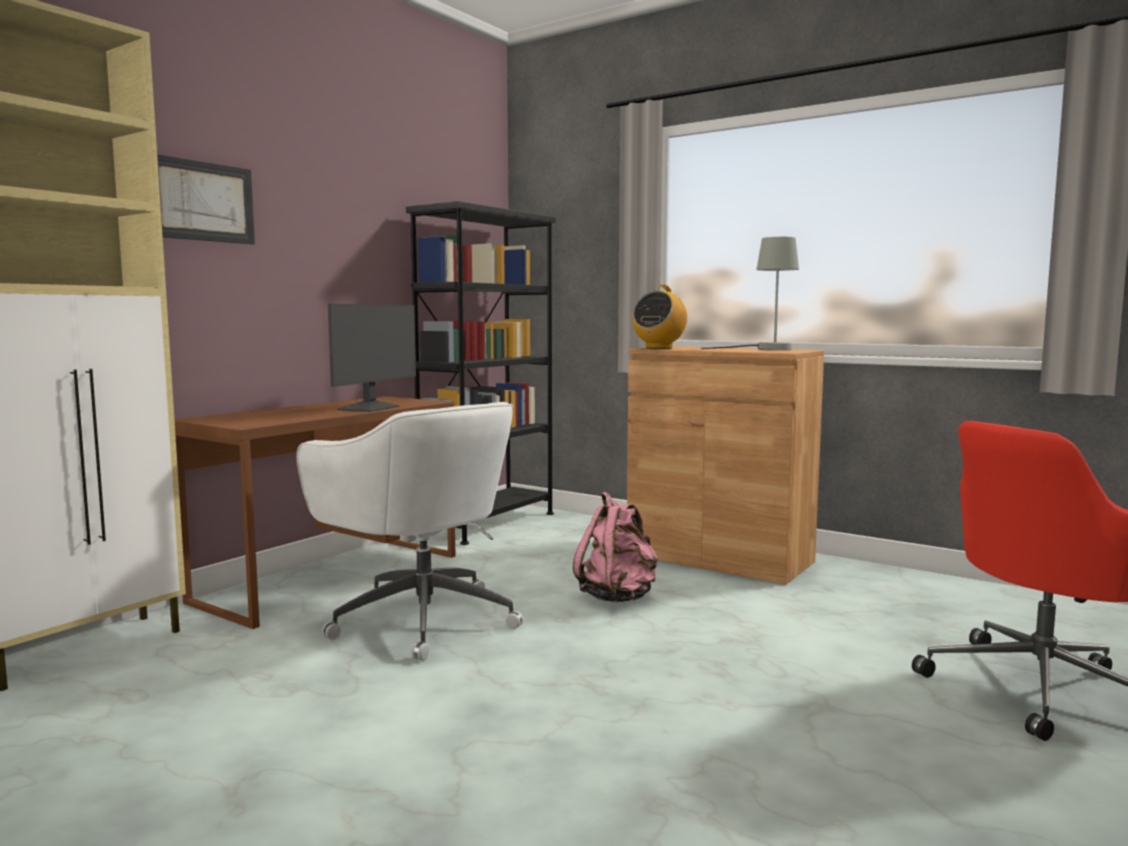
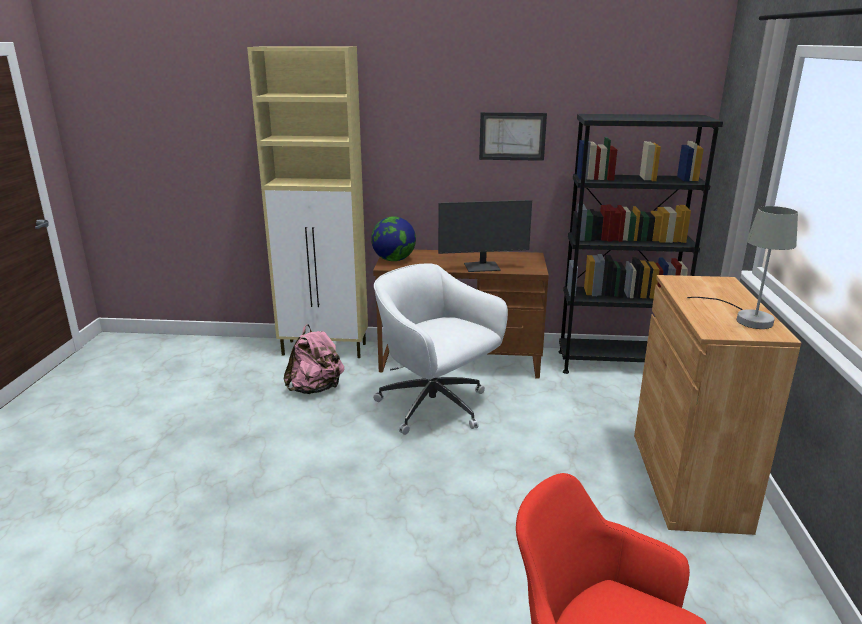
camera: 60 degrees right, 15 degrees up
picture [157,154,255,244] -> picture moved to [479,112,547,161]
white office chair [297,402,523,660] -> white office chair turned 120 degrees clockwise [373,264,508,435]
pink backpack [573,492,658,602] -> pink backpack moved to [284,324,344,394]
radio [632,284,687,349] -> none
none -> globe [371,216,416,261]

